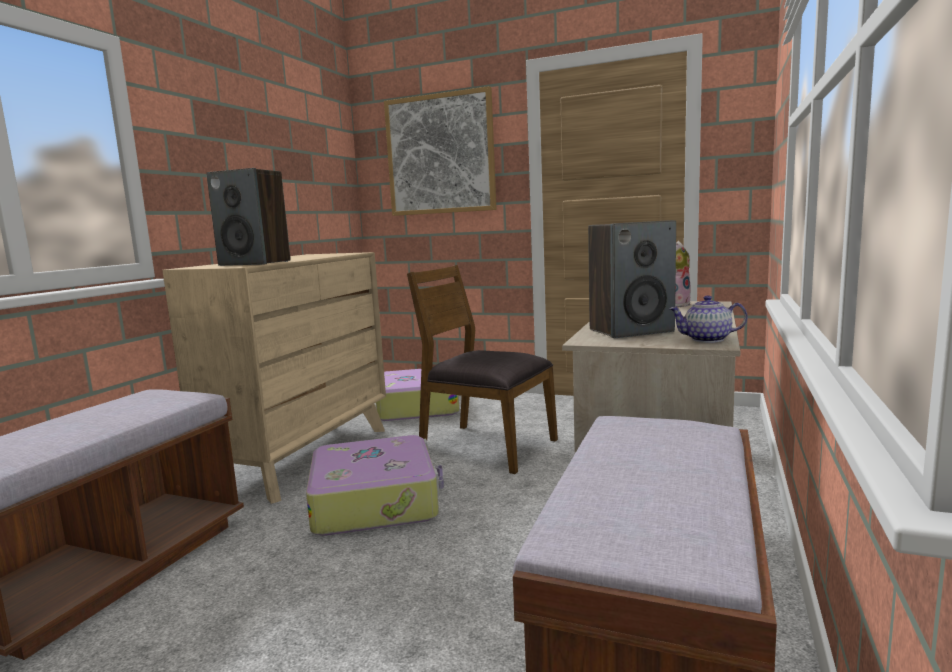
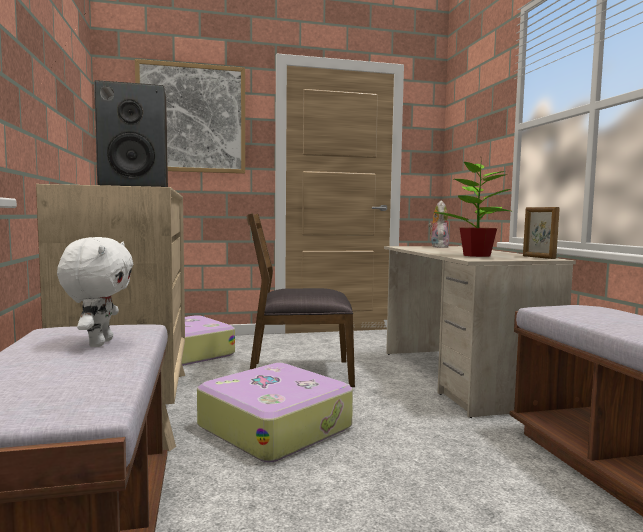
camera: 35 degrees left, 5 degrees down
speaker [588,220,676,338] -> potted plant [433,162,512,257]
teapot [669,295,748,343] -> picture frame [523,207,559,259]
none -> white plush toy [57,237,134,347]

